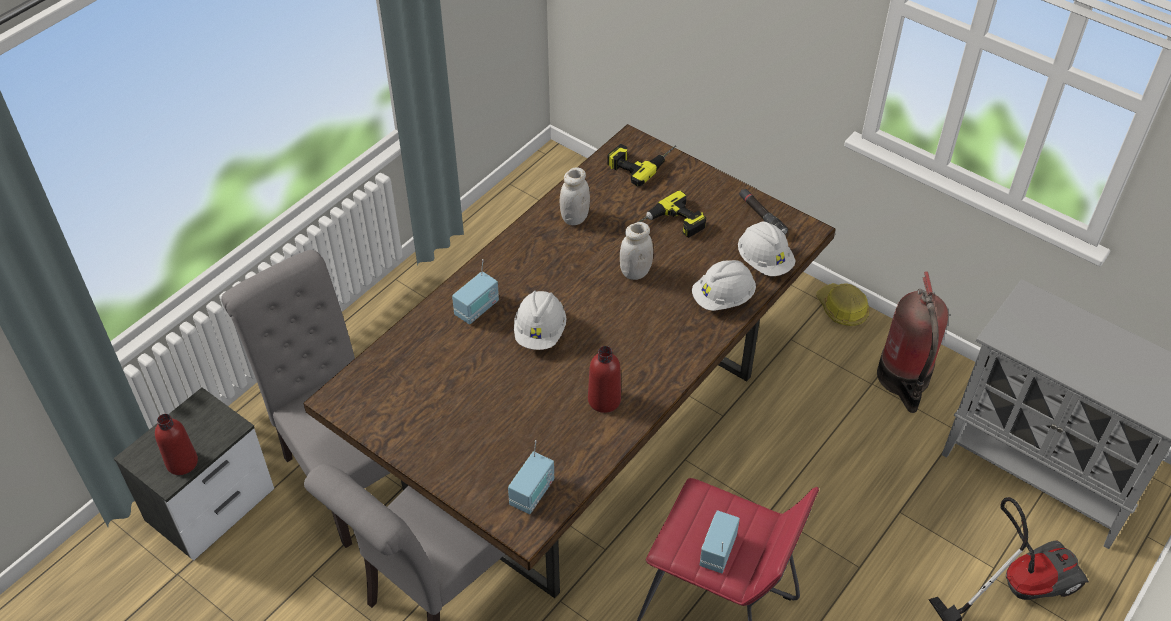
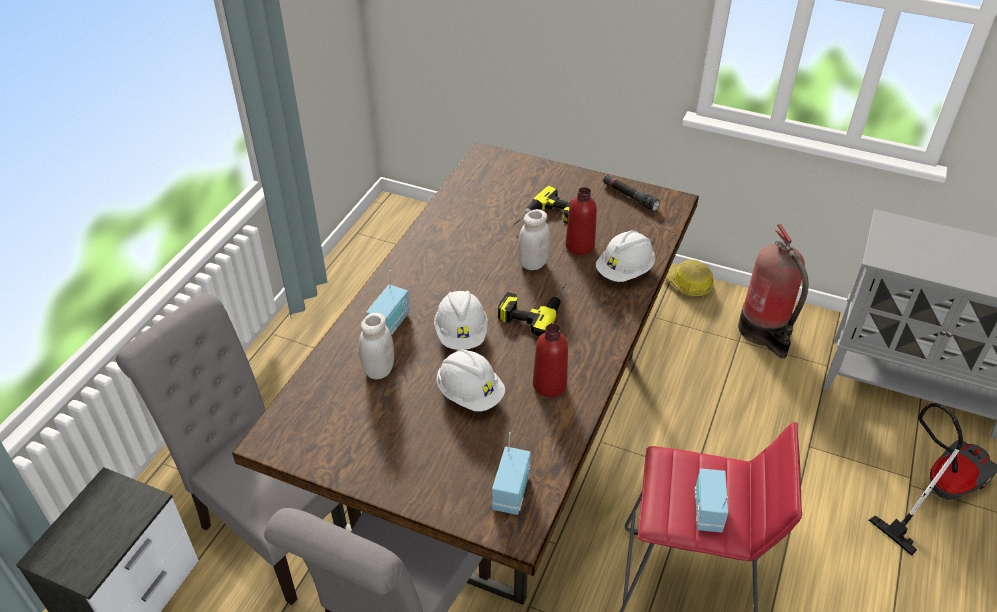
camera: 15 degrees left, 5 degrees down
red bottle [155,414,198,475] -> red bottle moved to [565,187,597,255]
white jar [560,167,590,225] -> white jar moved to [359,313,394,379]
power drill [607,144,676,187] -> power drill moved to [498,283,567,336]
white hard hat [738,221,796,276] -> white hard hat moved to [436,349,505,412]

